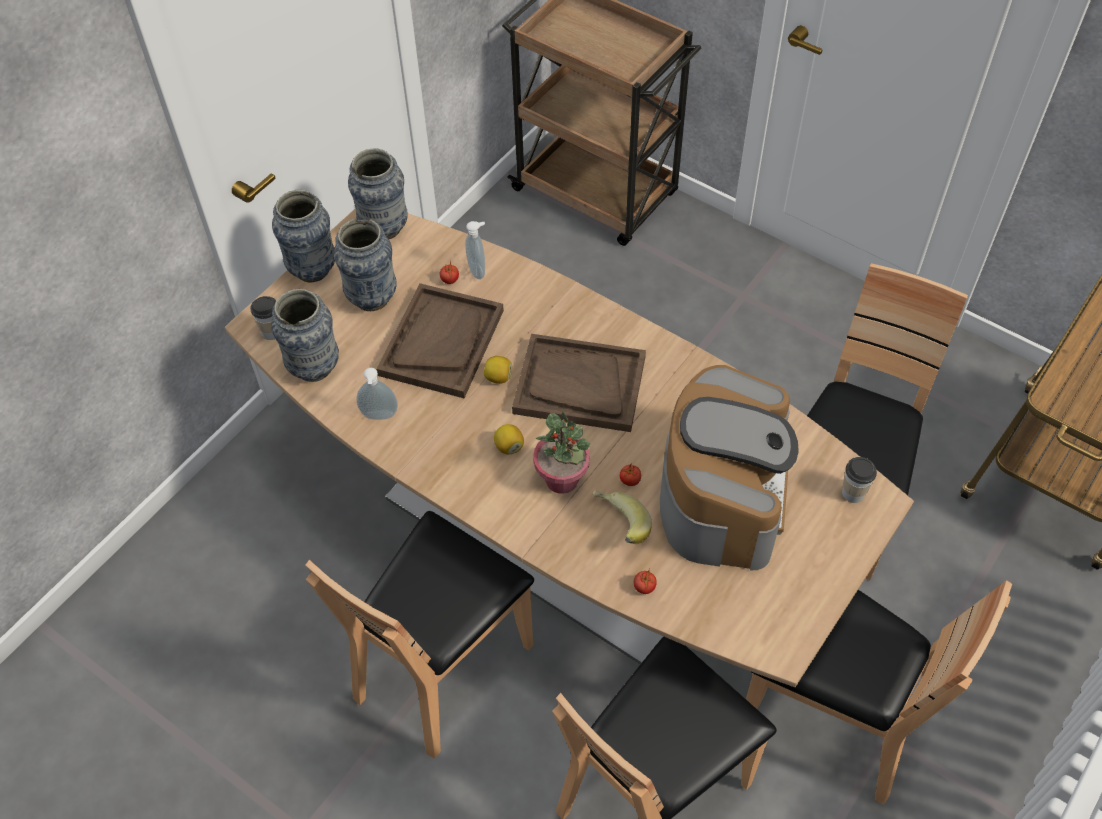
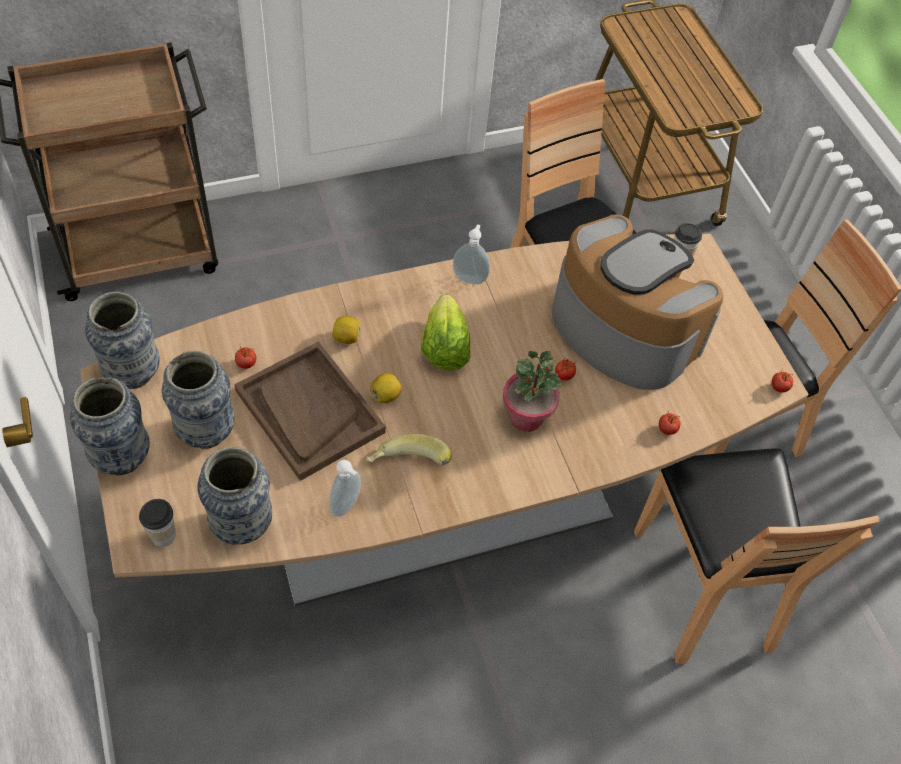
camera: 60 degrees left, 0 degrees up
brown chair [305,511,534,759] -> none
soap dispenser [465,221,485,279] -> soap dispenser moved to [453,224,490,285]
lemon [494,424,524,454] -> lemon moved to [332,316,361,344]
brown tray [512,334,646,432] -> lettuce [421,295,470,370]
banana [593,490,652,544] -> banana moved to [366,434,452,466]
none -> tomato [772,371,793,393]

